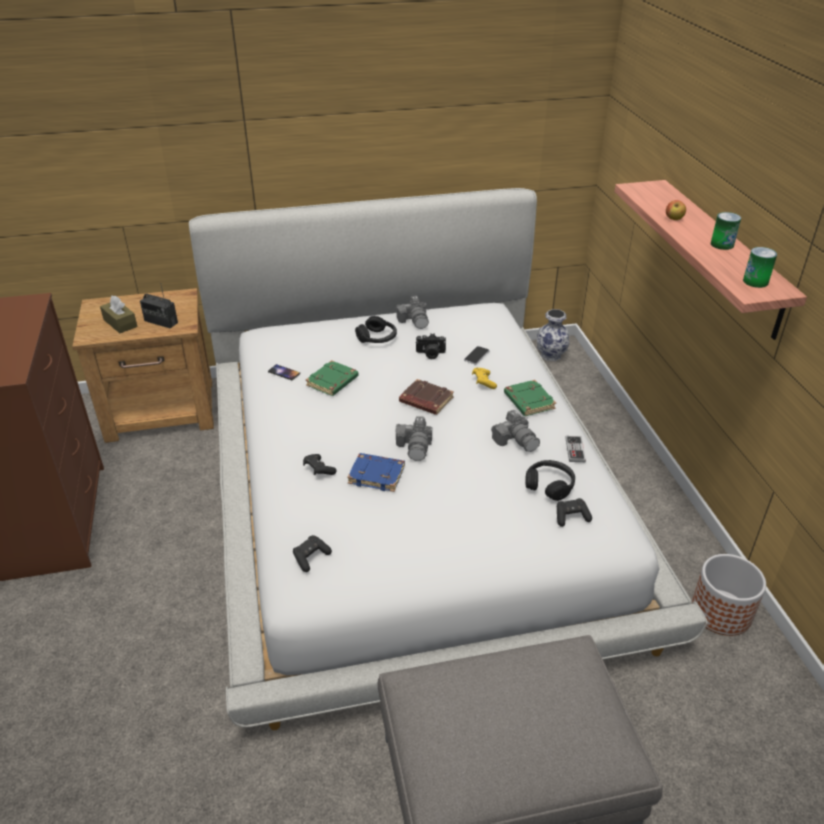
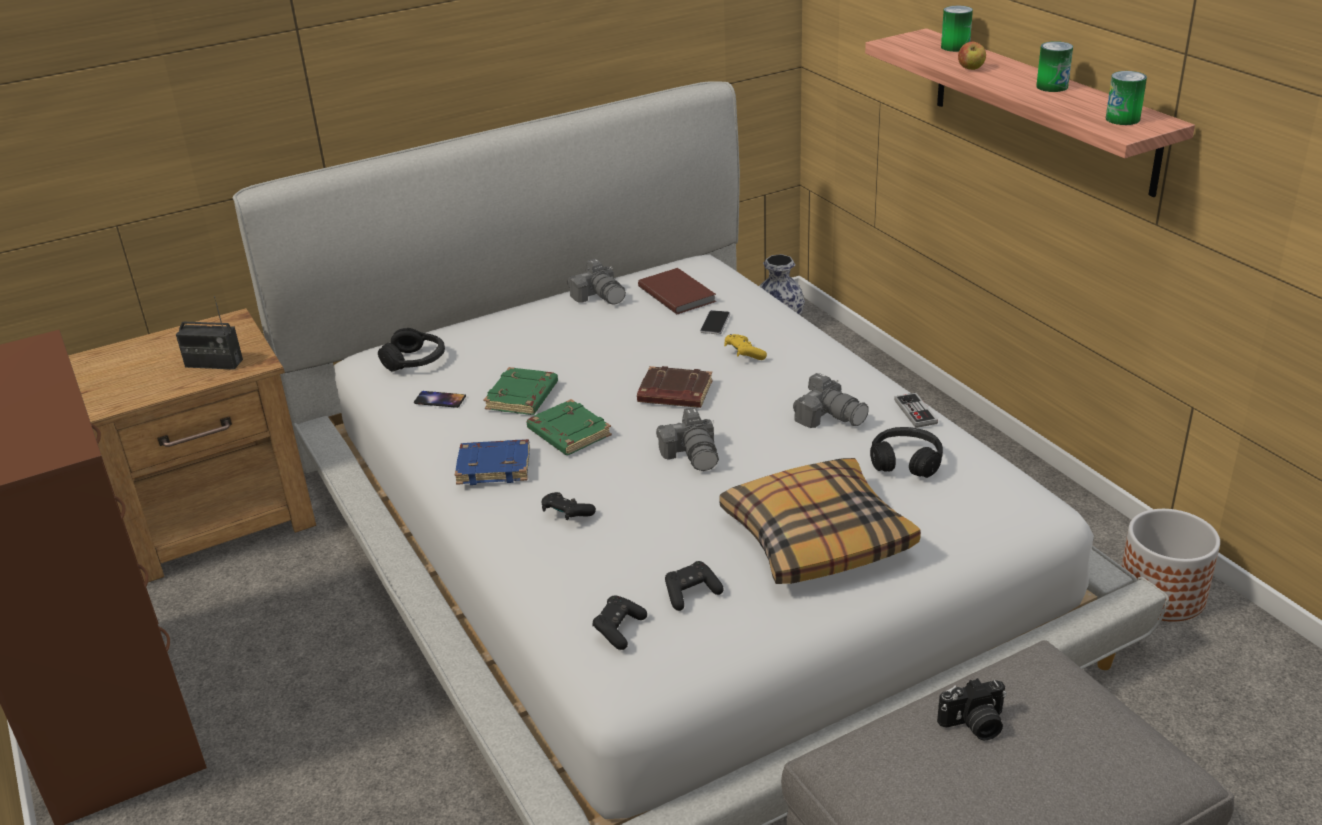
camera: 15 degrees left, 5 degrees down
brown tissue box [100,295,137,333] -> none
blue book [347,453,405,492] -> blue book moved to [455,439,530,485]
black headphones [355,316,397,343] -> black headphones moved to [378,328,445,372]
camera [415,333,446,359] -> camera moved to [937,678,1006,741]
green book [504,380,556,416] -> green book moved to [526,399,612,455]
black game controller [557,498,592,527] -> black game controller moved to [665,561,724,611]
none -> brown book [638,268,716,314]
none -> pillow [719,458,921,584]
none -> can [941,6,973,52]

